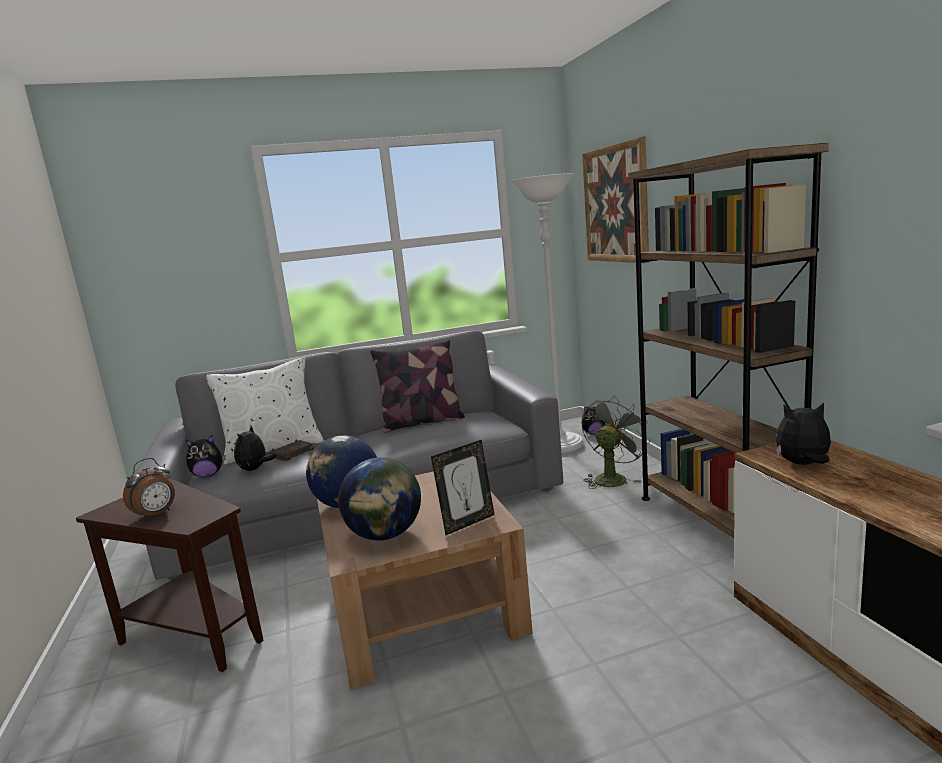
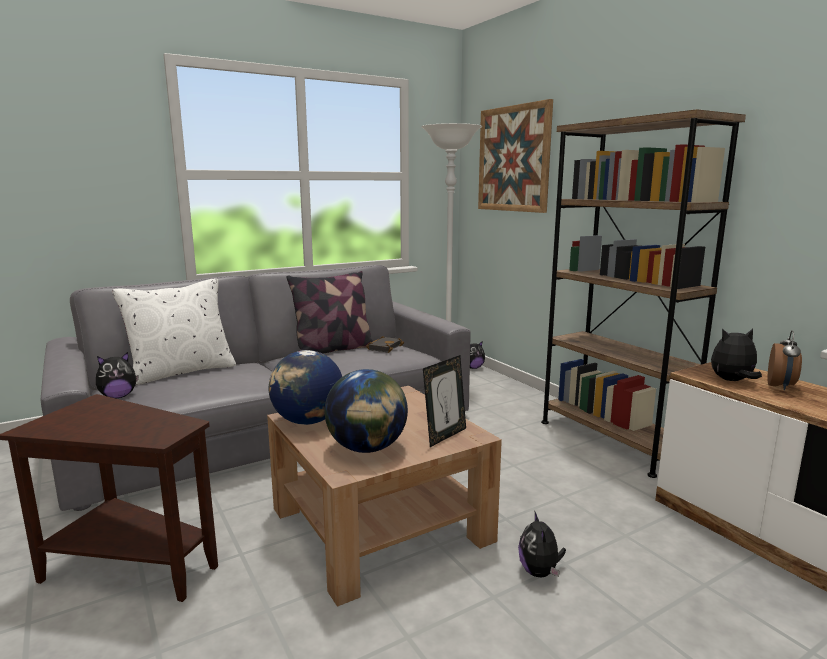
camera: 15 degrees left, 0 degrees up
alarm clock [123,458,175,520] -> alarm clock moved to [768,330,802,390]
plush toy [234,426,276,471] -> plush toy moved to [518,511,566,578]
black book [269,439,314,461] -> black book moved to [366,336,404,353]
grey fan [581,396,651,489] -> none

